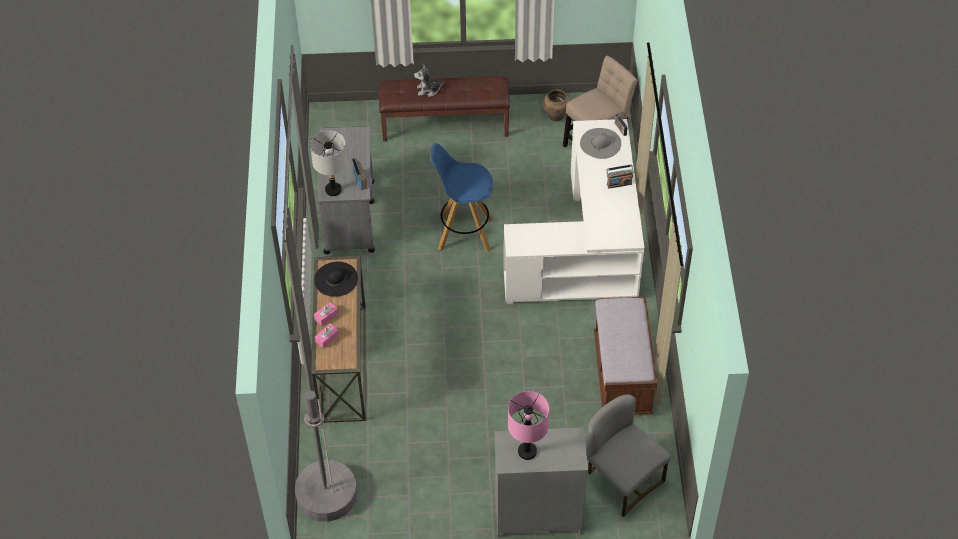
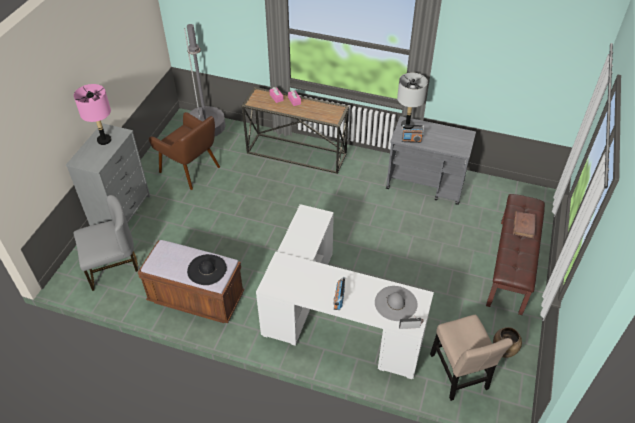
camera: 110 degrees right, 5 degrees down
black hat [314,262,358,296] -> black hat moved to [187,254,227,285]
plush toy [414,65,444,97] -> brown book [513,211,536,238]
blue stool [431,143,493,252] -> none
none -> brown armchair [149,112,220,190]

